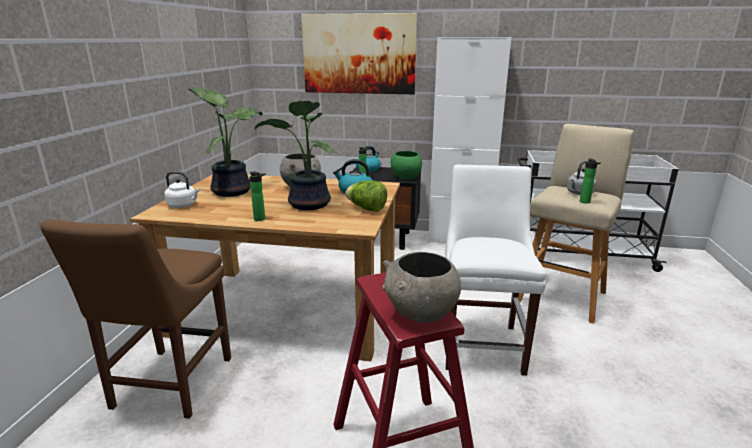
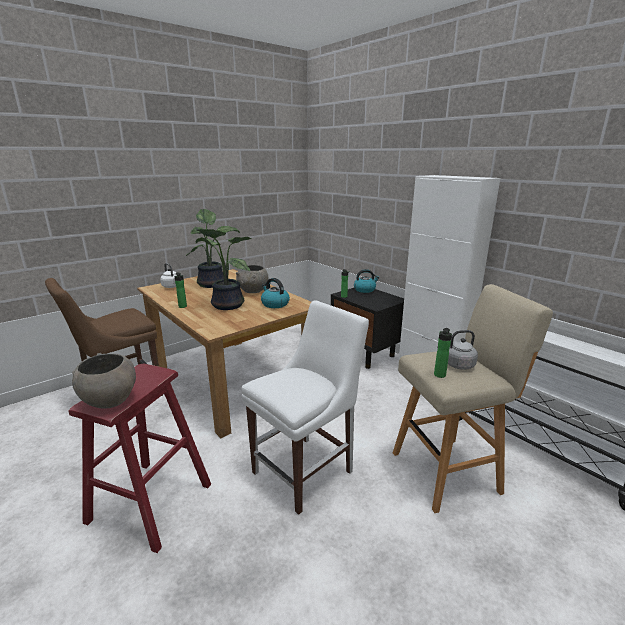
camera: 40 degrees right, 0 degrees up
picture [301,13,417,94] -> none
lettuce [345,180,387,212] -> none
green bowl [391,151,422,180] -> none

